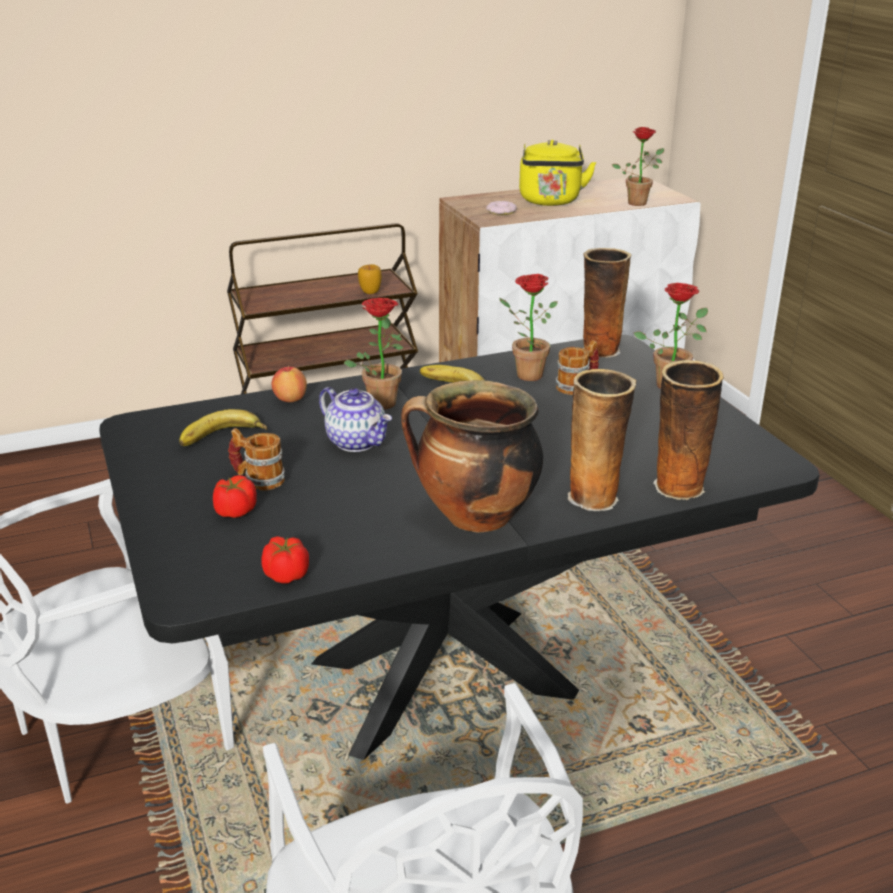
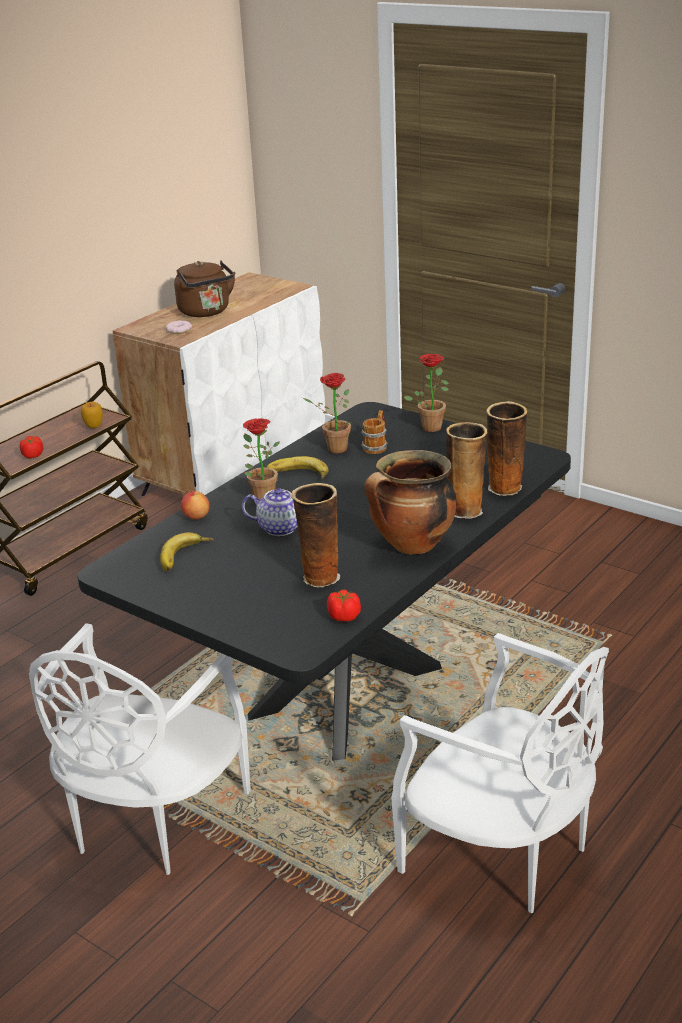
camera: 30 degrees left, 0 degrees up
tomato [213,475,257,518] -> tomato moved to [20,436,43,459]
mug [228,428,285,491] -> none
yellow kettle [519,140,596,206] -> brown kettle [174,261,236,317]
vase [583,248,631,358] -> vase moved to [292,483,340,588]
potted plant [612,127,664,206] -> none

